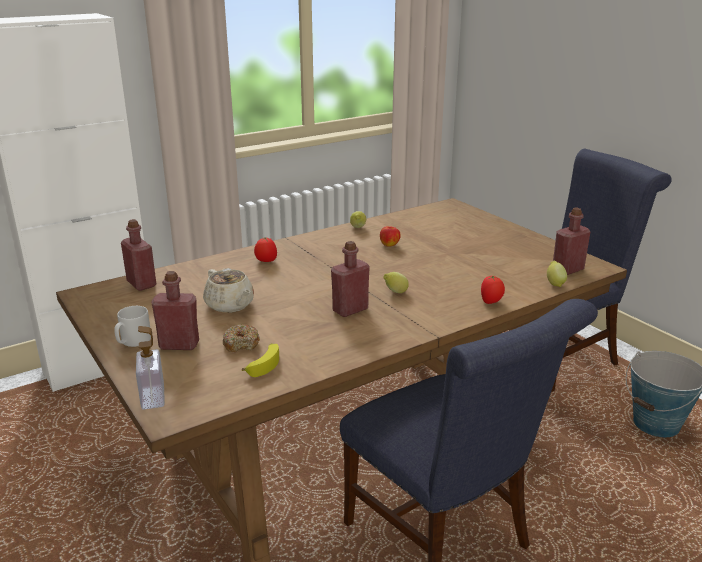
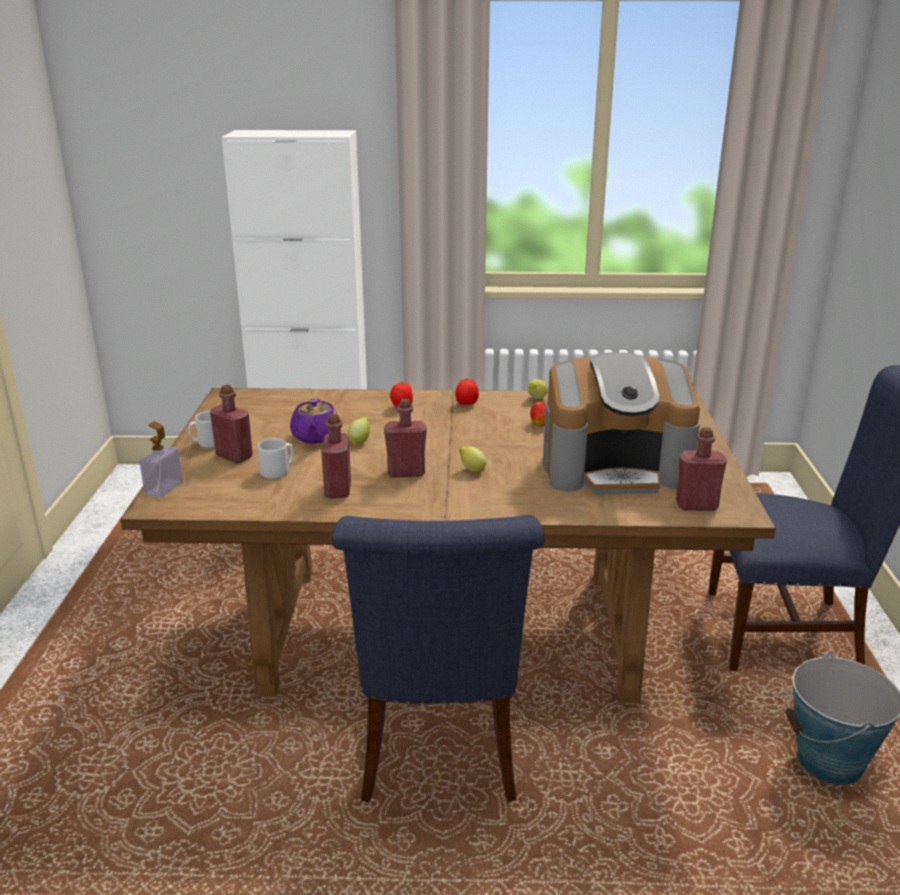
camera: 35 degrees right, 0 degrees up
red bottle [121,219,156,291] -> red bottle moved to [321,414,351,498]
beige teapot [203,268,254,313] -> purple teapot [290,398,337,444]
donut [223,324,260,352] -> grey mug [257,438,294,479]
banana [242,344,279,377] -> none
tomato [481,275,505,304] -> tomato moved to [455,379,479,405]
lemon [547,261,567,287] -> lemon moved to [348,417,370,445]
none -> coffee machine [543,352,700,494]

